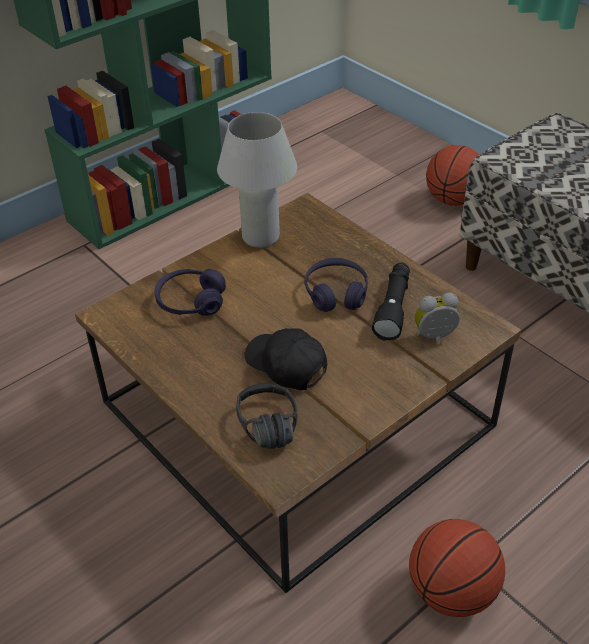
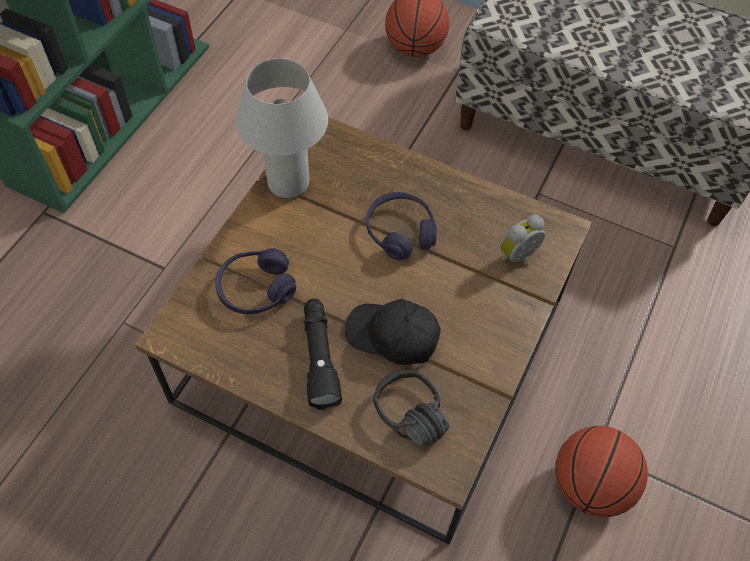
camera: 25 degrees left, 15 degrees up
black flashlight [372,262,410,341] -> black flashlight moved to [304,299,342,410]

